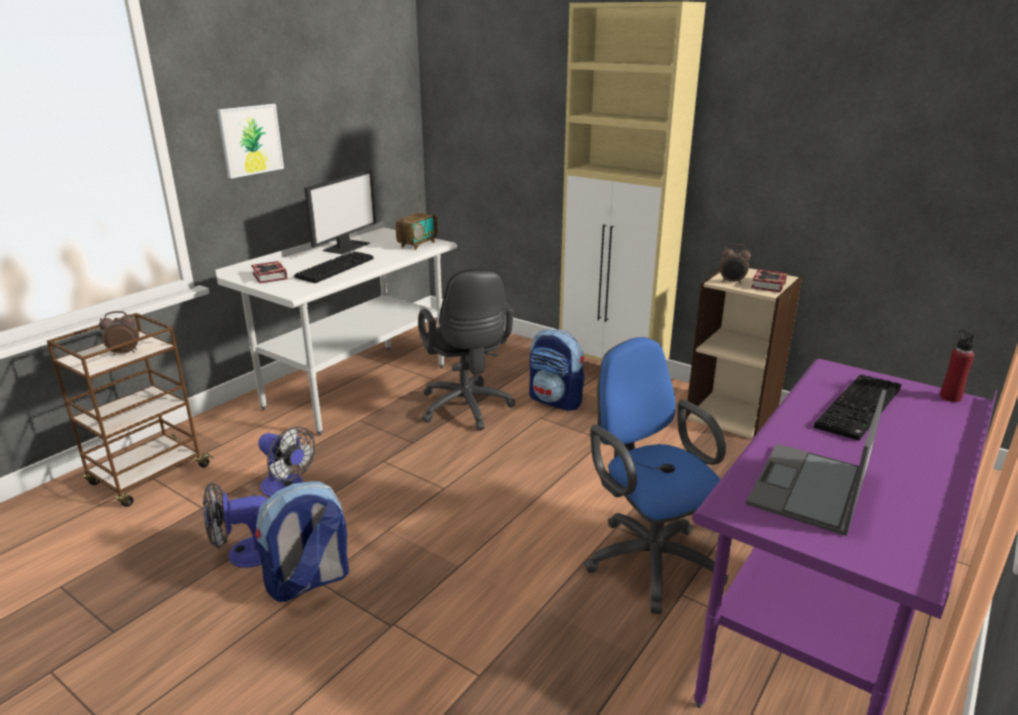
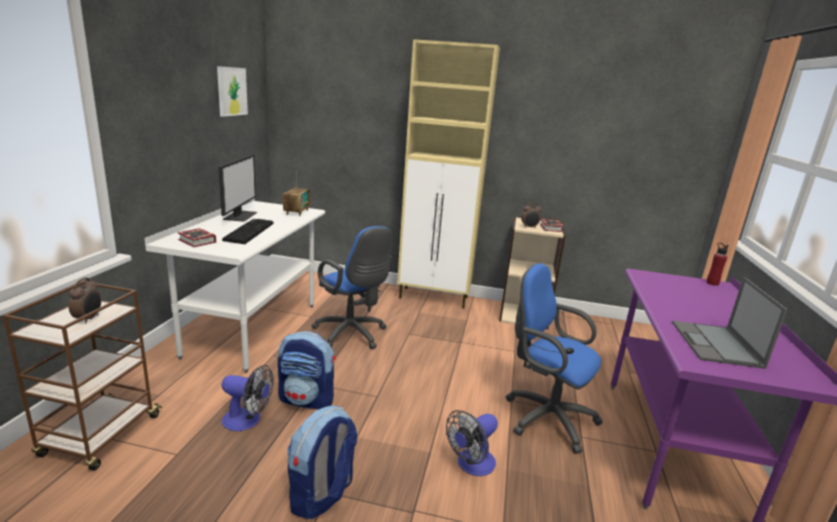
camera: 25 degrees left, 5 degrees down
alarm clock [99,311,139,355] -> alarm clock turned 135 degrees clockwise [68,278,101,324]
fan [203,482,267,568] -> fan moved to [446,410,498,476]
picture [217,104,284,179] -> picture moved to [217,66,248,117]
black office chair [418,269,515,431] -> blue office chair [311,226,392,349]
backpack [529,329,585,411] -> backpack moved to [278,331,336,410]
keyboard [814,375,901,441] -> none

